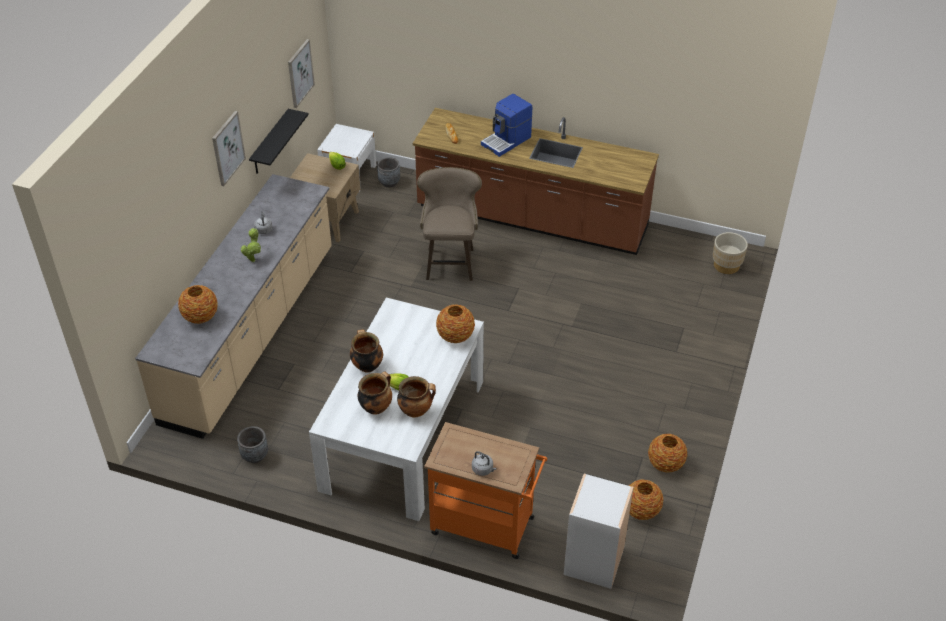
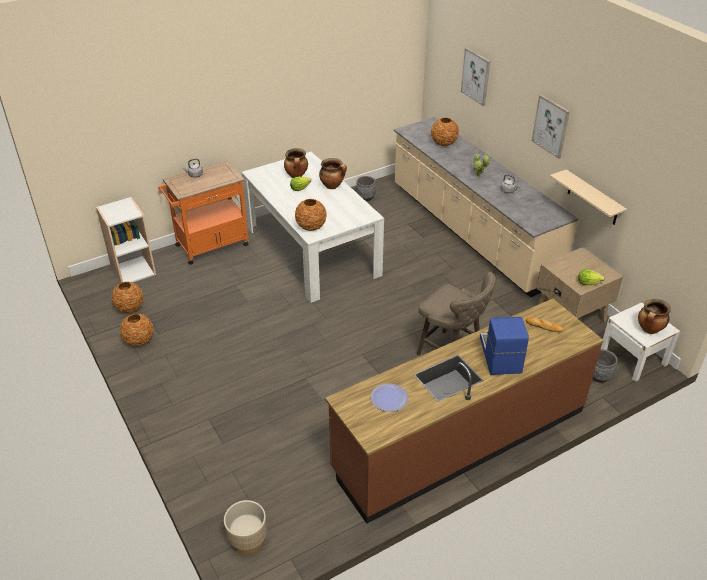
camera: 130 degrees right, 5 degrees down
black shelf [249,109,309,174] -> beige shelf [550,169,627,225]
picture [288,39,315,108] -> picture moved to [461,48,490,106]
cooking pot [397,376,436,418] -> cooking pot moved to [638,299,671,334]
none -> plate [371,384,408,412]

